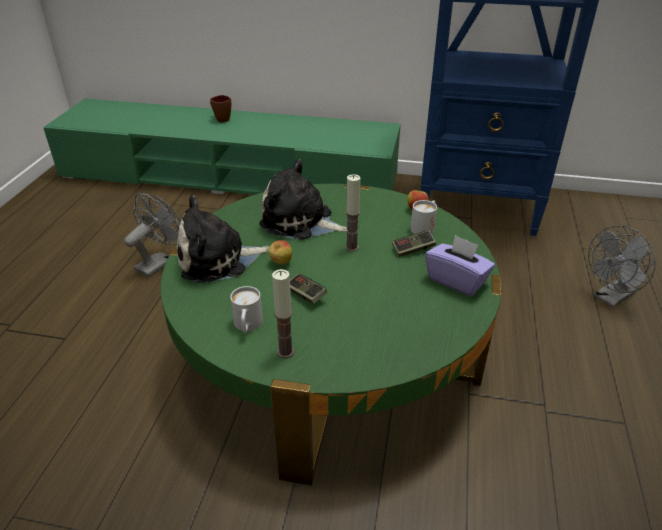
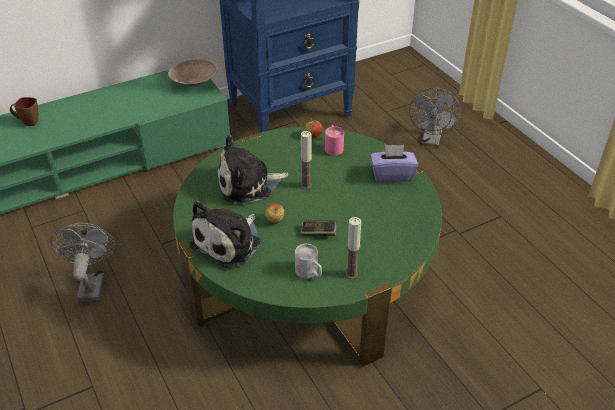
camera: 40 degrees left, 5 degrees up
game controller [392,230,436,257] -> none
white mug [411,200,437,234] -> pink mug [325,125,344,156]
none -> beige bowl [168,58,218,86]

